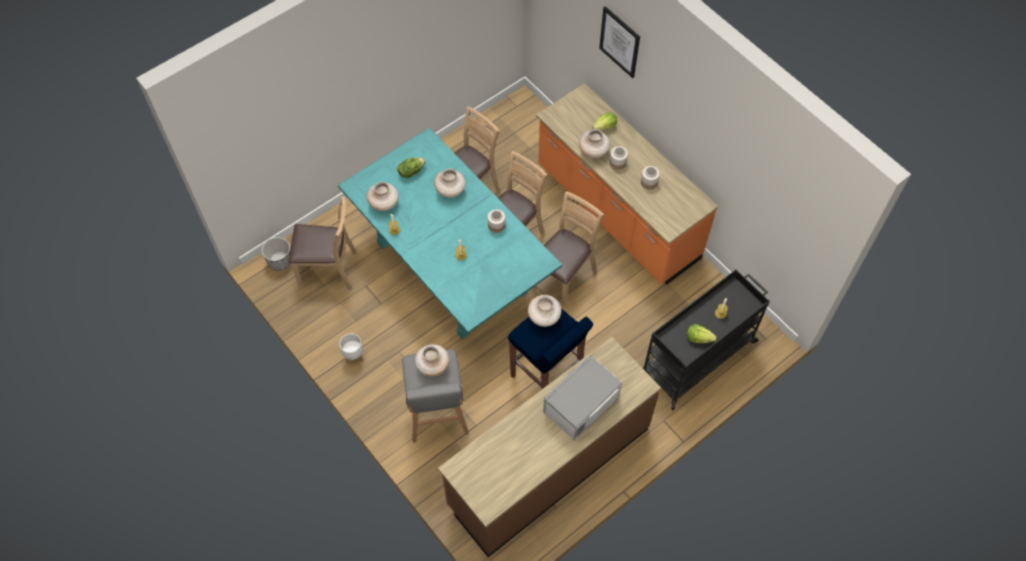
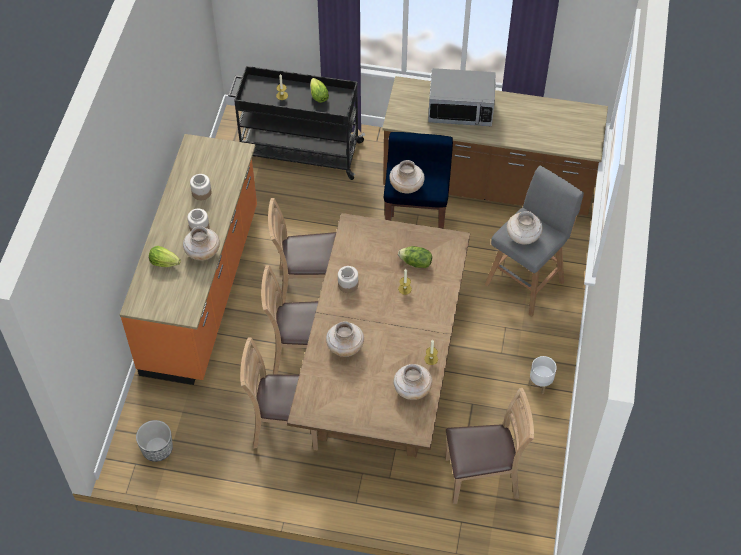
camera: 130 degrees left, 5 degrees down
planter [261,237,291,270] -> planter moved to [136,420,173,462]
brown chair [288,197,357,290] -> brown chair turned 120 degrees clockwise [445,388,534,504]
turquoise dining table [338,128,562,339] -> brown dining table [287,213,470,457]
lettuce [397,157,425,178] -> lettuce moved to [398,246,432,268]
picture [599,6,640,78] -> none

